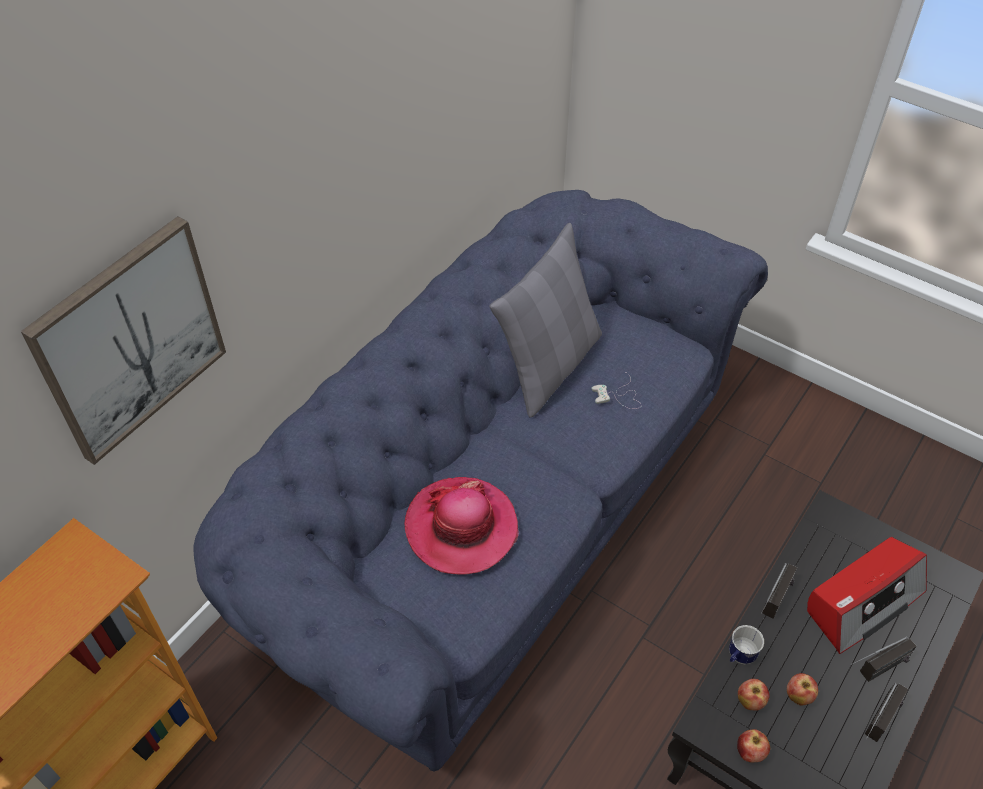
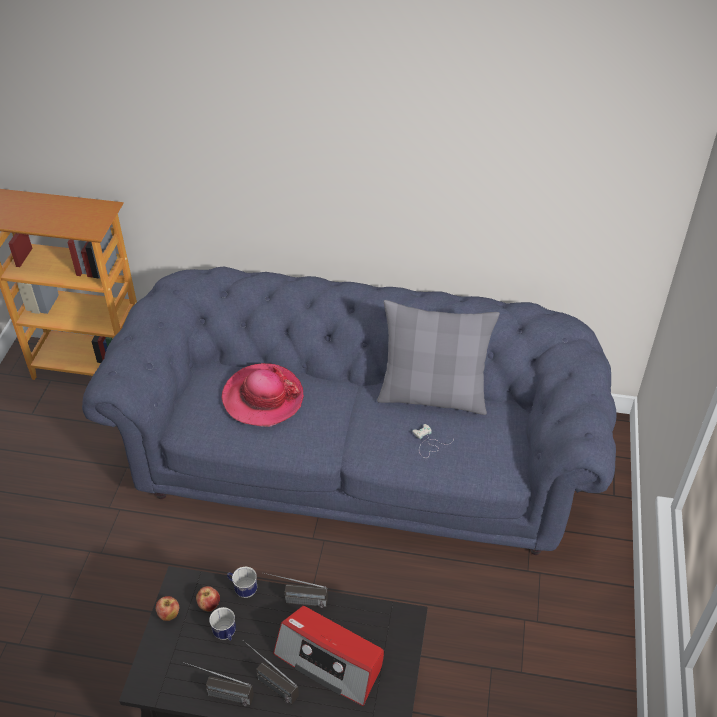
camera: 65 degrees right, 5 degrees down
picture [21,216,226,465] -> none
apple [787,673,818,706] -> mug [209,607,236,641]

